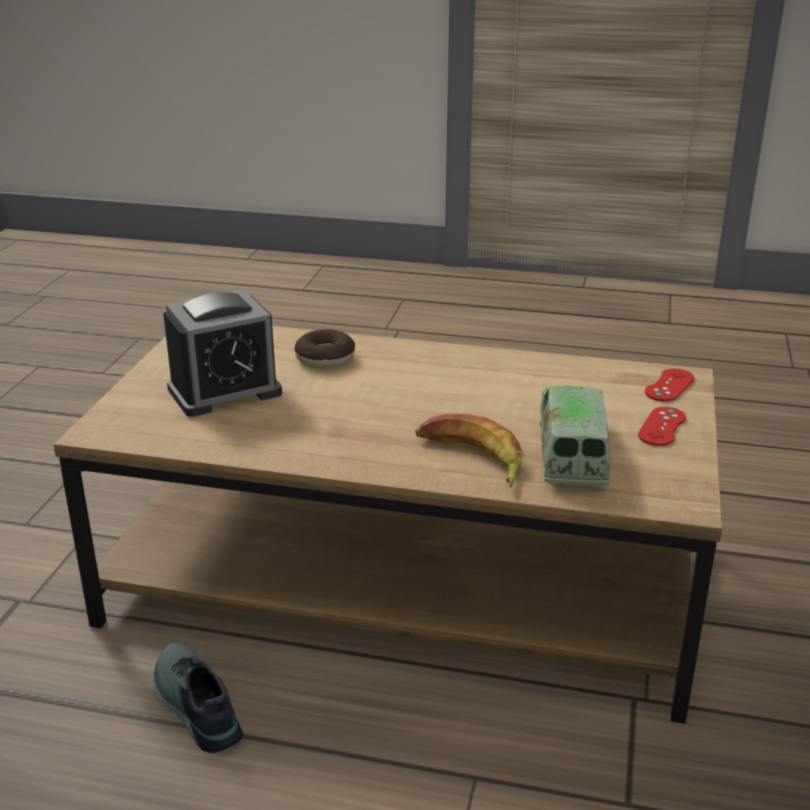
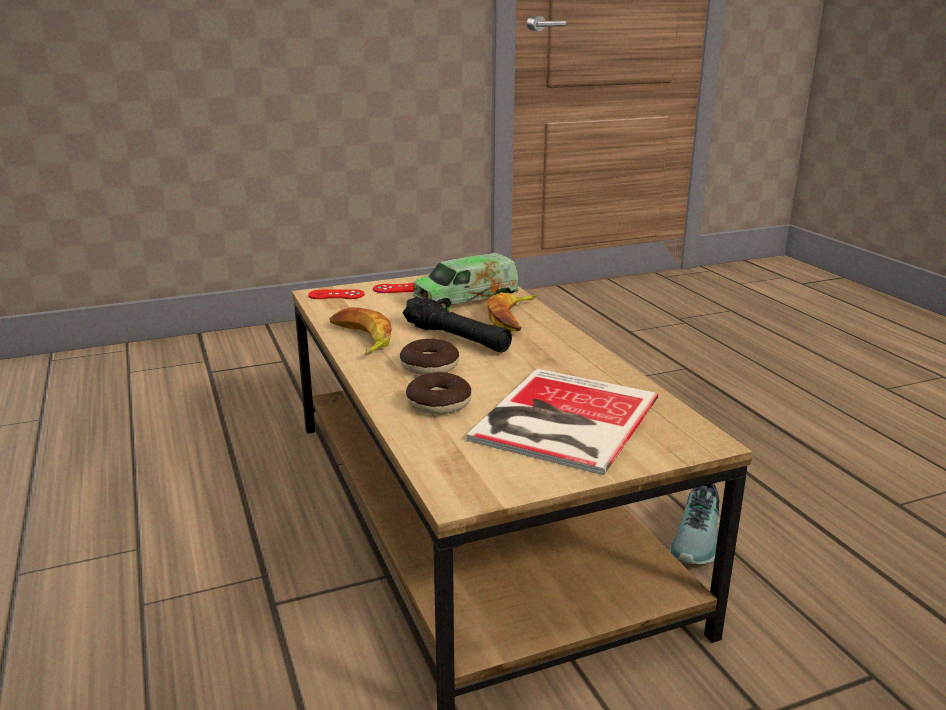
camera: 125 degrees left, 5 degrees down
alarm clock [163,290,282,417] -> book [467,369,658,475]
none -> banana [330,307,392,355]
none -> donut [400,339,459,375]
none -> black flashlight [403,297,512,352]

